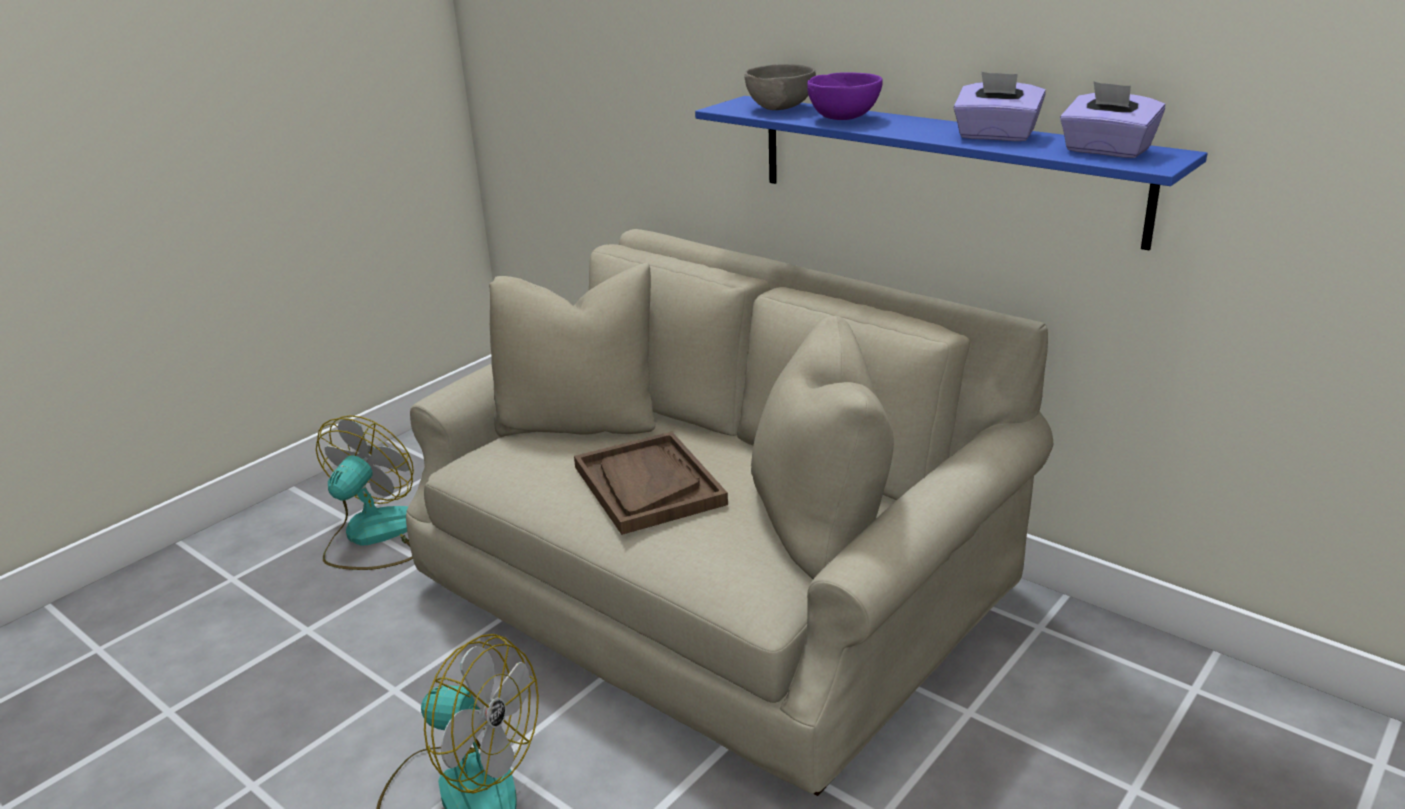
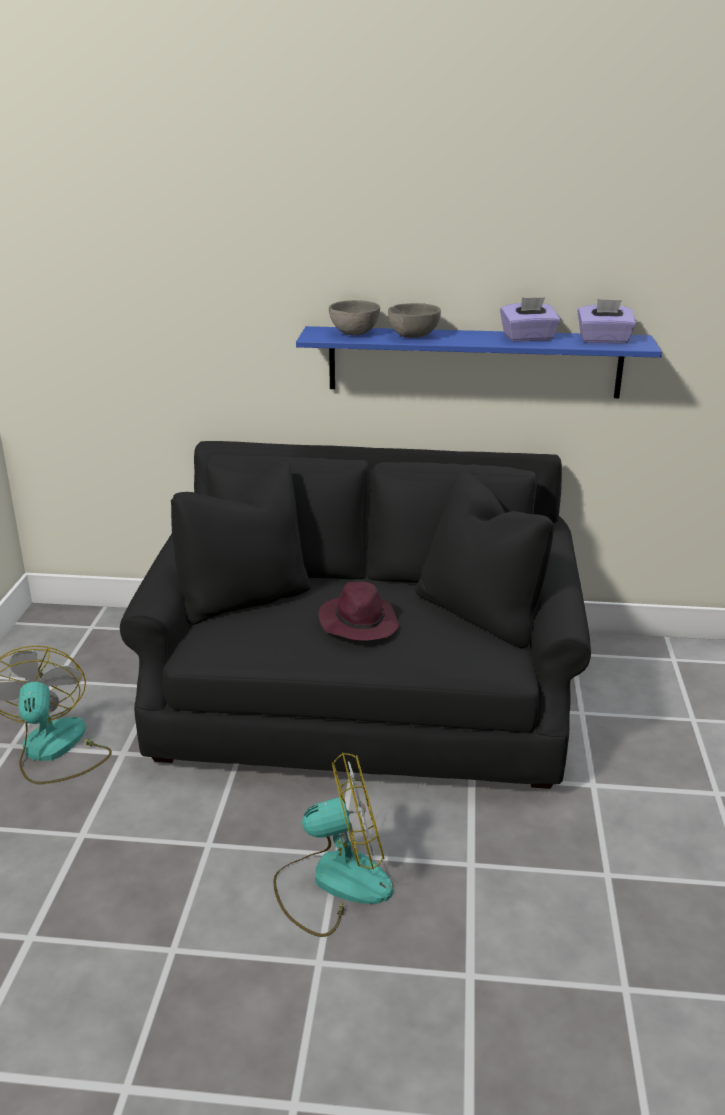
camera: 35 degrees left, 0 degrees up
beige sofa [406,229,1053,796] -> black sofa [120,441,591,789]
brown tray [574,432,728,535] -> purple hat [318,581,399,641]
purple bowl [807,72,883,120] -> grey bowl [388,303,441,338]

